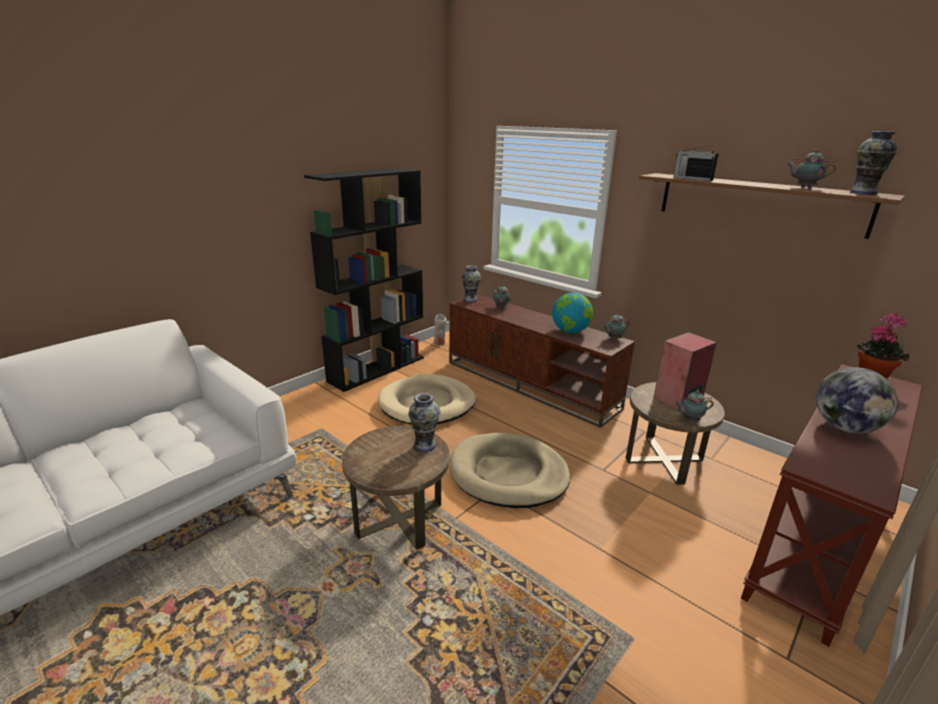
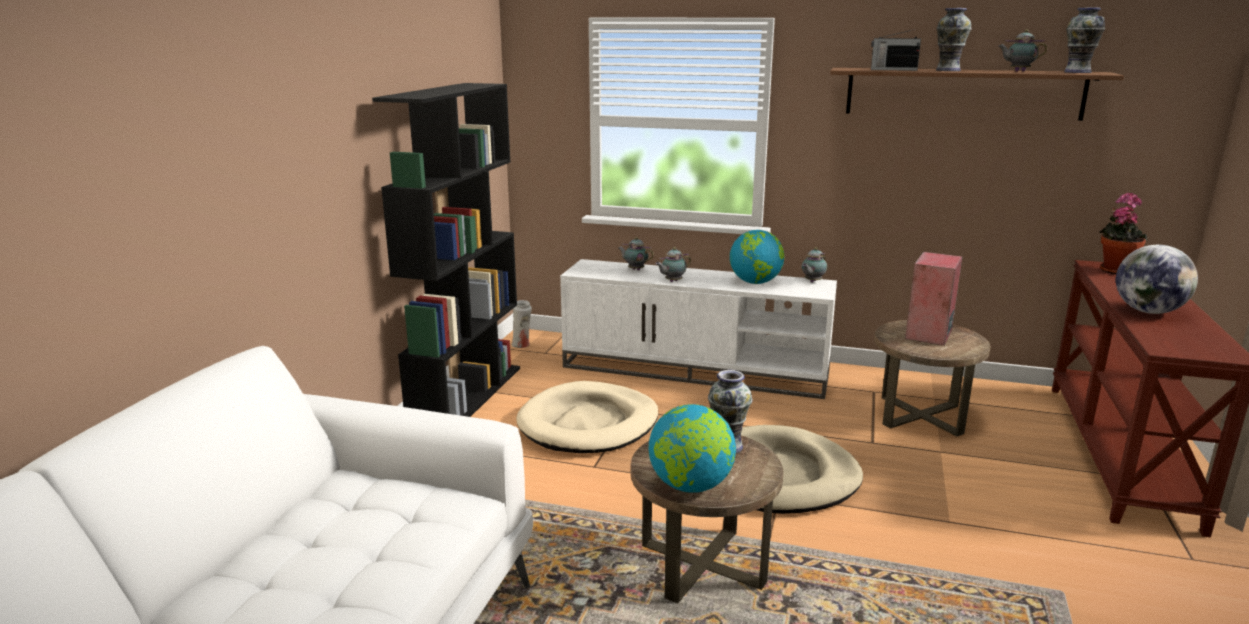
camera: 25 degrees left, 5 degrees down
brown tv stand [449,294,635,428] -> white tv stand [560,259,837,399]
vase [462,265,481,302] -> vase moved to [936,8,972,71]
teapot [675,390,713,421] -> teapot moved to [655,247,691,282]
none -> globe [649,404,736,493]

